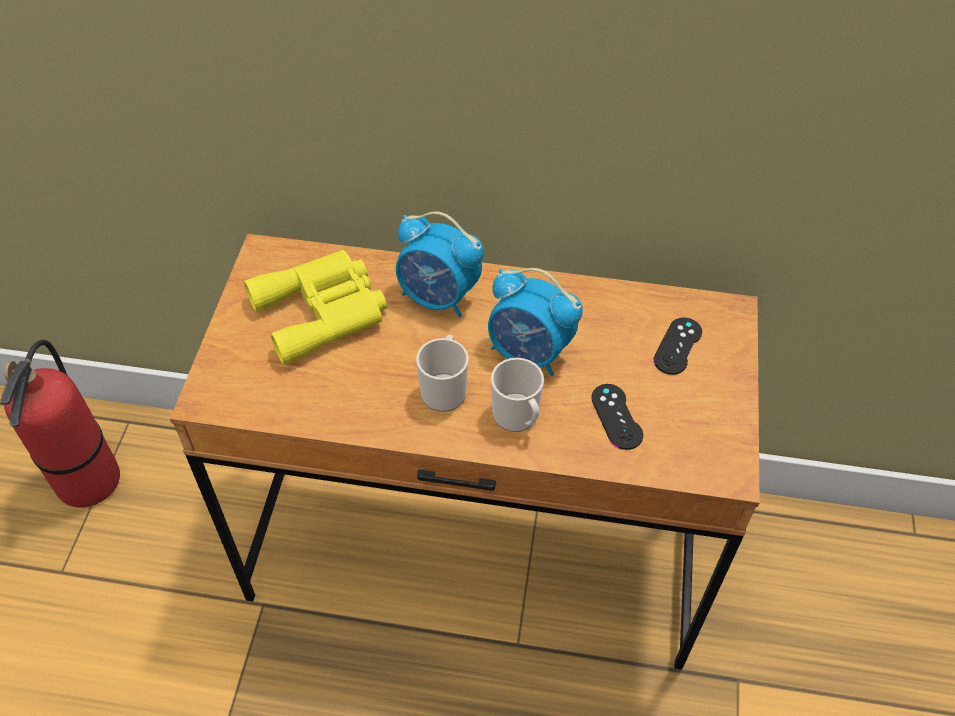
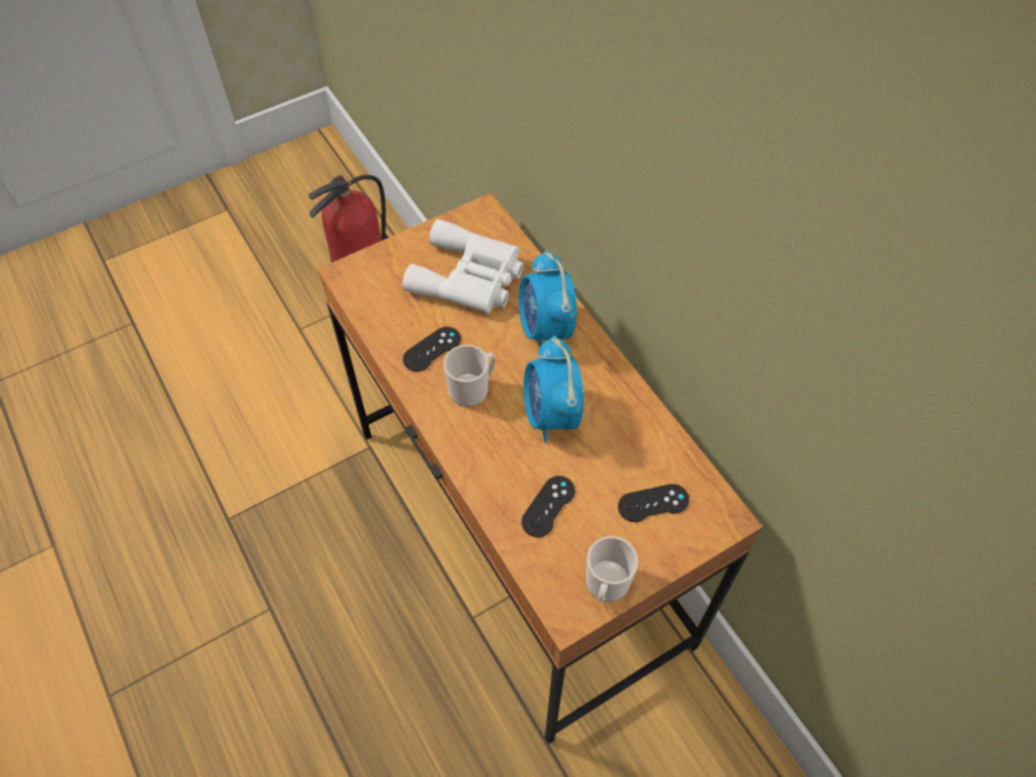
camera: 50 degrees right, 5 degrees up
yellow binoculars [244,250,387,365] -> white binoculars [402,219,524,313]
mug [491,358,544,432] -> mug moved to [586,536,638,602]
none -> black game controller [403,327,461,371]

